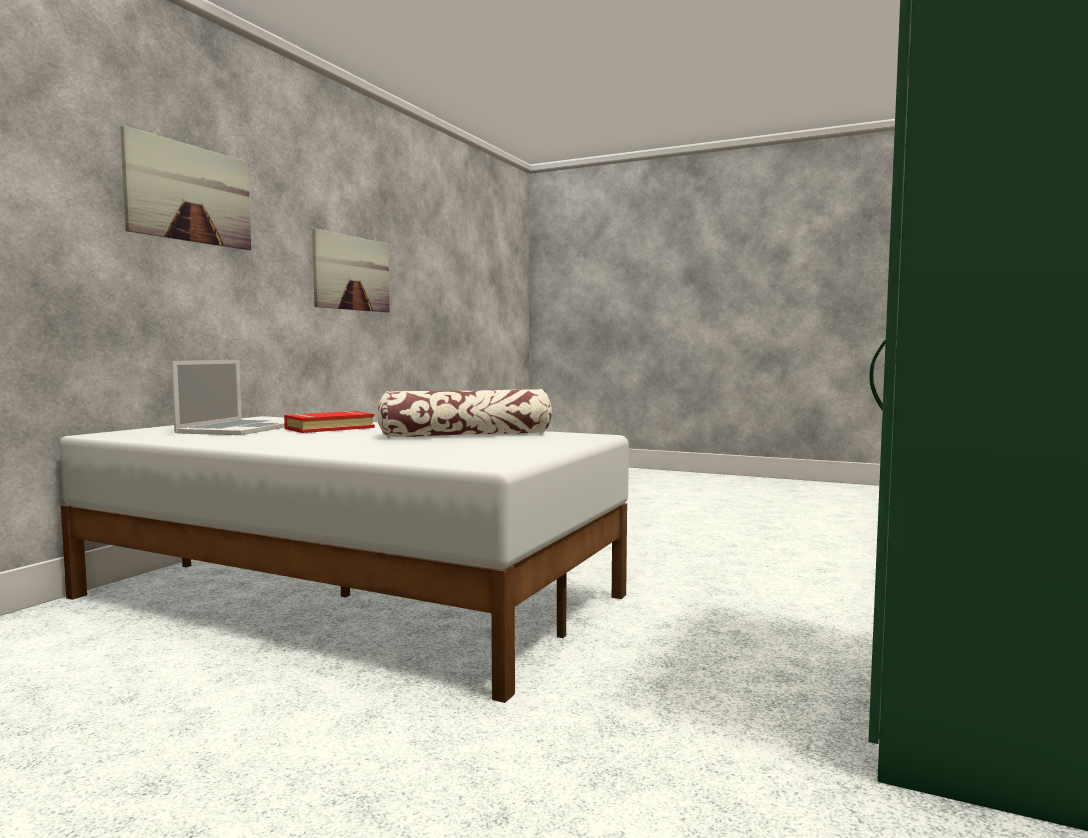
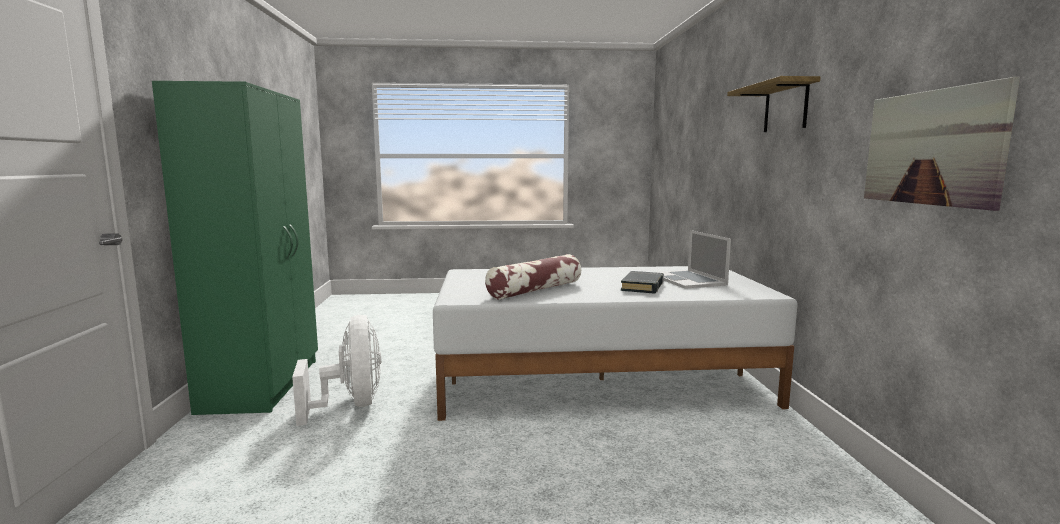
camera: 150 degrees right, 5 degrees up
picture [120,125,251,250] -> shelf [727,76,821,132]
red book [284,411,375,433] -> black book [621,271,664,294]
none -> white fan [292,315,381,426]

